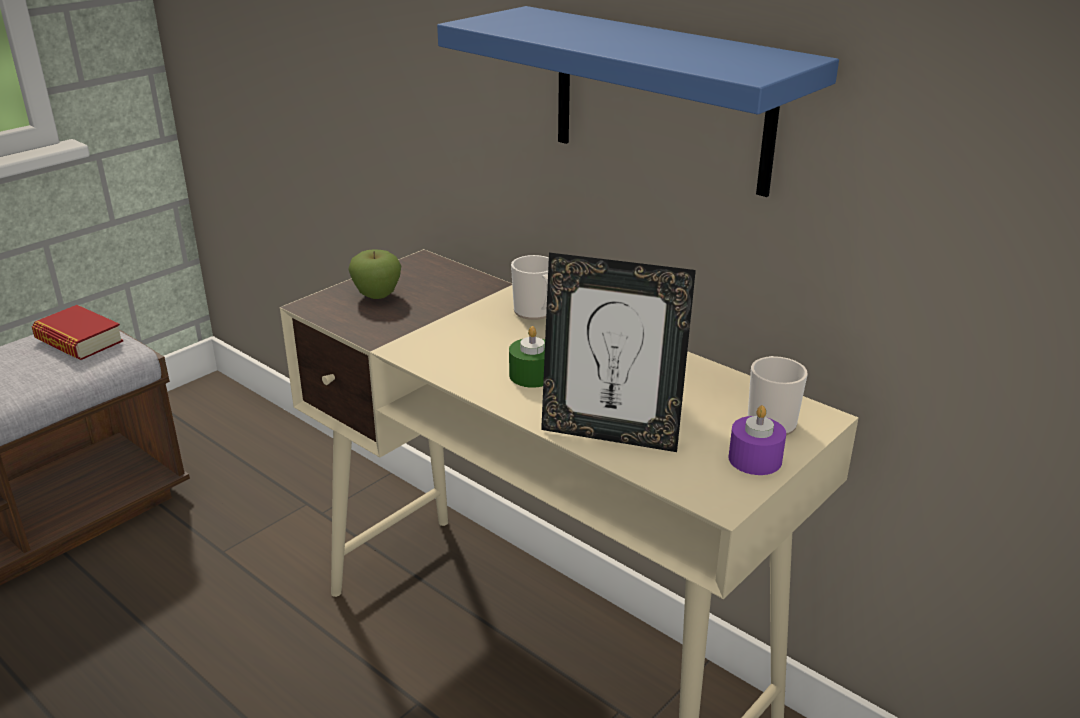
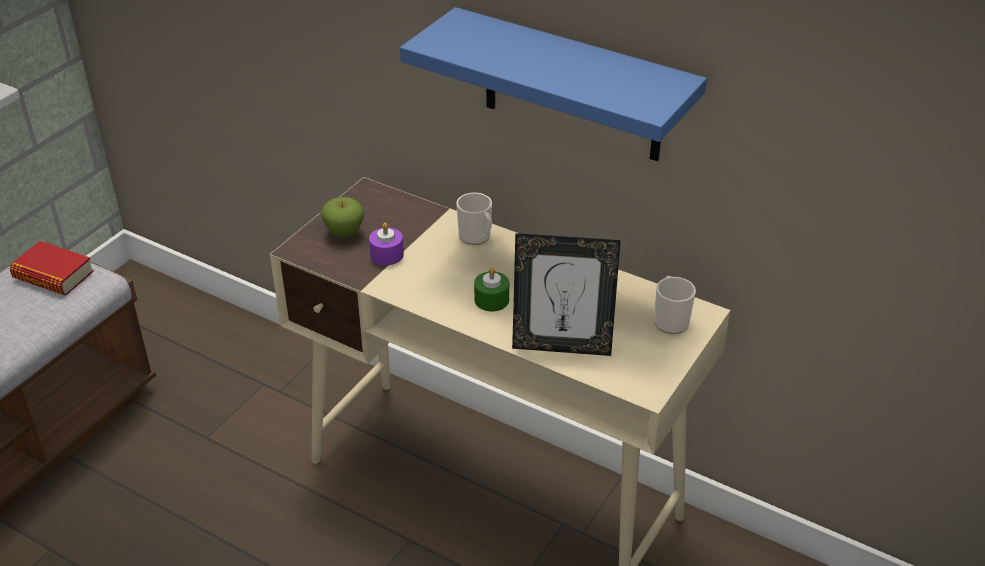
camera: 10 degrees left, 10 degrees up
purple candle [728,405,786,475] -> purple candle moved to [369,223,404,265]

